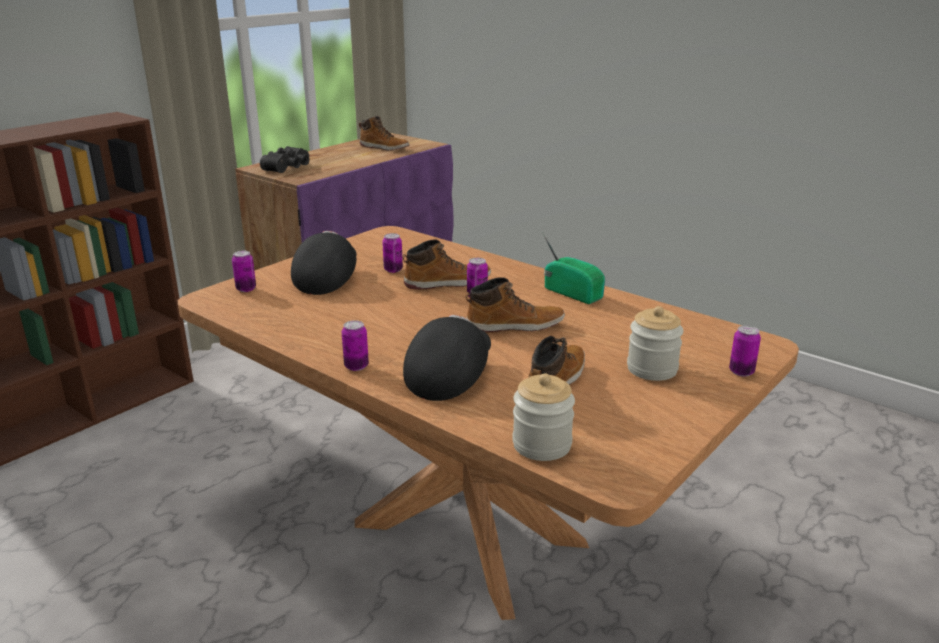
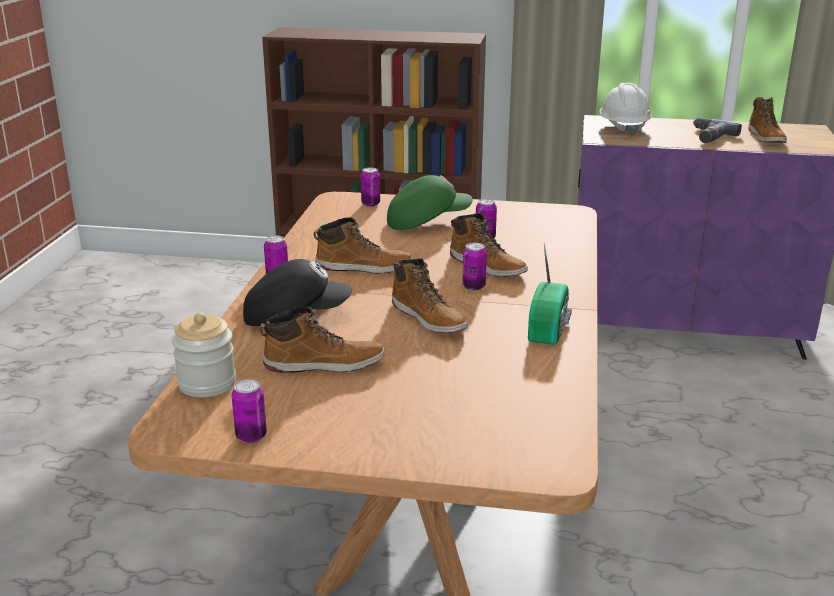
camera: 60 degrees right, 0 degrees up
black binoculars [260,146,310,173] -> white hard hat [599,83,652,136]
black cap [291,231,356,295] -> green cap [387,175,473,230]
jar [627,306,683,381] -> none
can [729,325,761,377] -> can moved to [232,379,267,443]
none -> boot [313,217,413,274]
none -> power drill [693,118,742,143]

